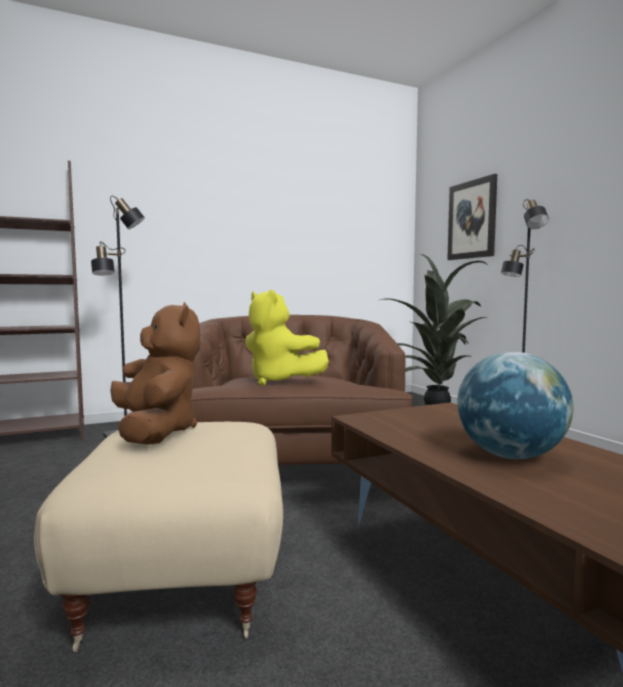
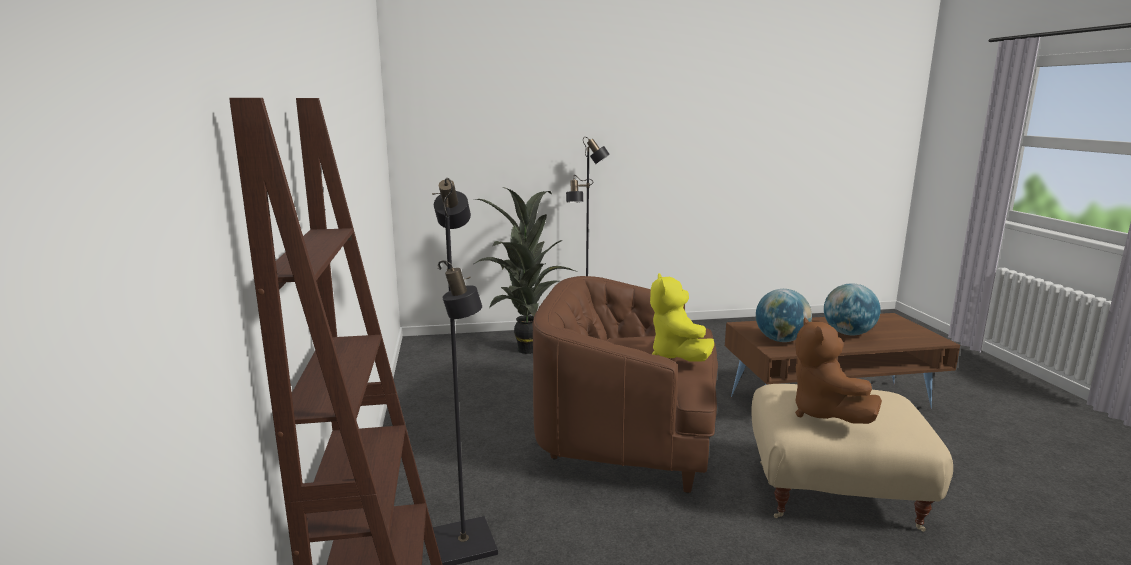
camera: 75 degrees left, 10 degrees up
brown plush toy [110,302,201,445] -> brown plush toy turned 90 degrees counterclockwise [795,317,882,424]
yellow plush toy [245,290,329,386] -> yellow plush toy turned 120 degrees clockwise [650,273,714,362]
picture [447,174,497,260] -> none
none -> globe [756,289,812,342]

